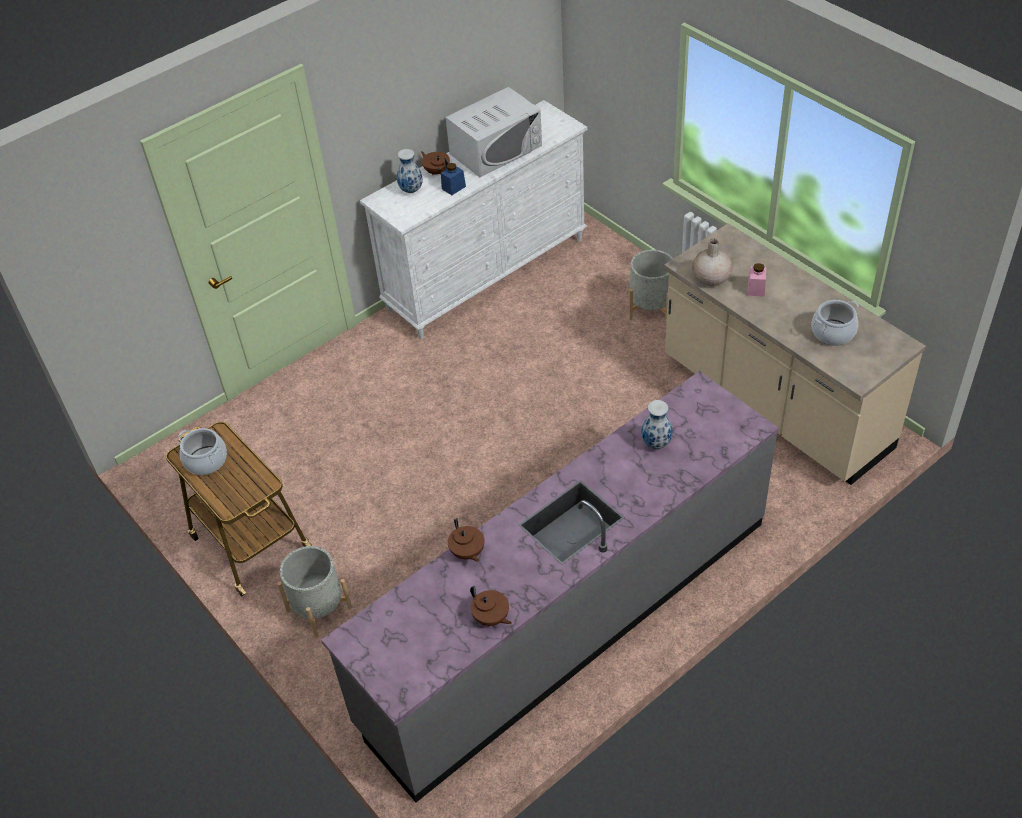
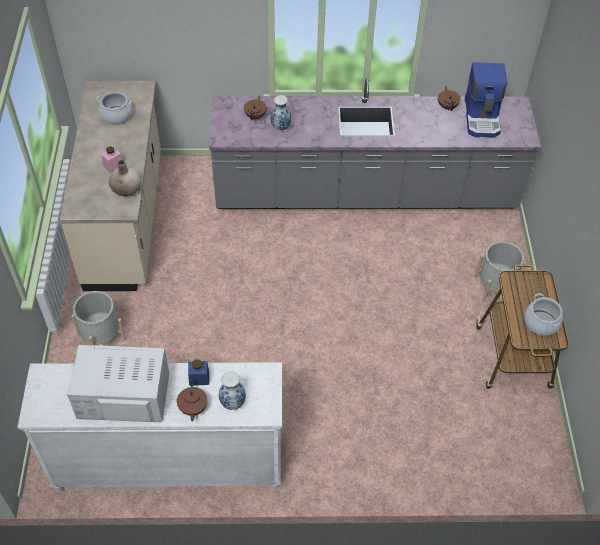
camera: 145 degrees left, 5 degrees up
brown teapot [448,518,484,562] -> brown teapot moved to [244,95,267,120]
none -> coffee machine [465,62,507,138]

